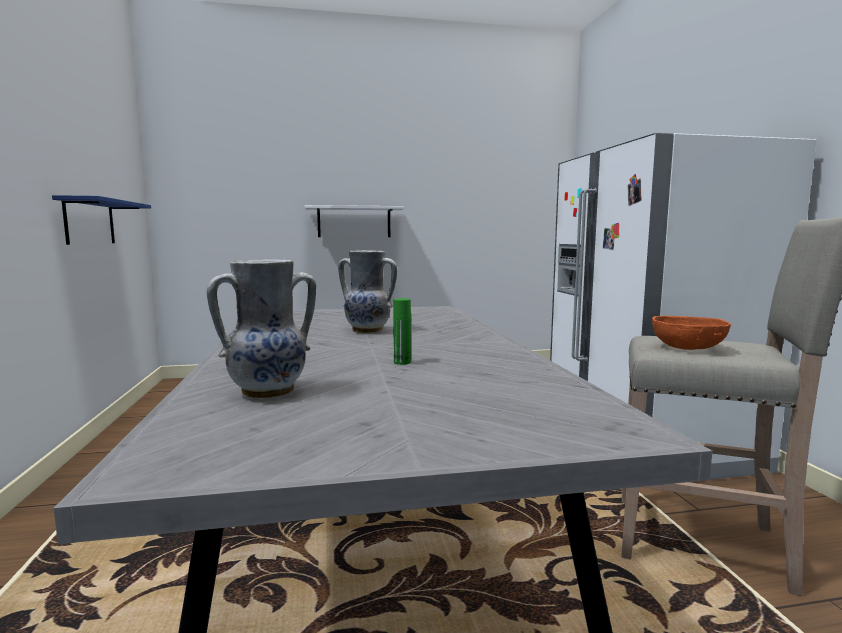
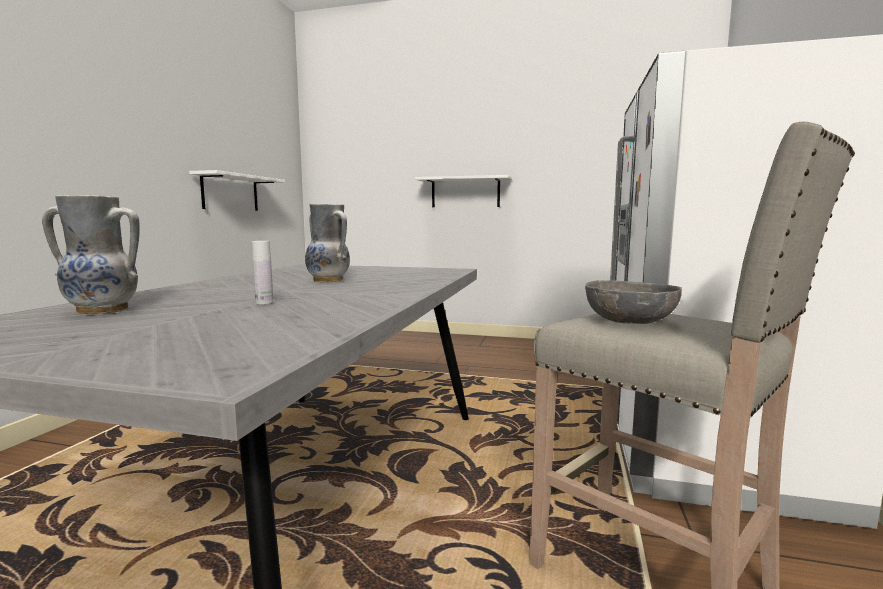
camera: 25 degrees right, 0 degrees up
blue shelf [52,195,151,245] -> white shelf [189,170,285,211]
green bottle [393,298,411,365] -> white bottle [252,241,273,304]
orange bowl [652,316,731,350] -> grey bowl [585,280,682,324]

